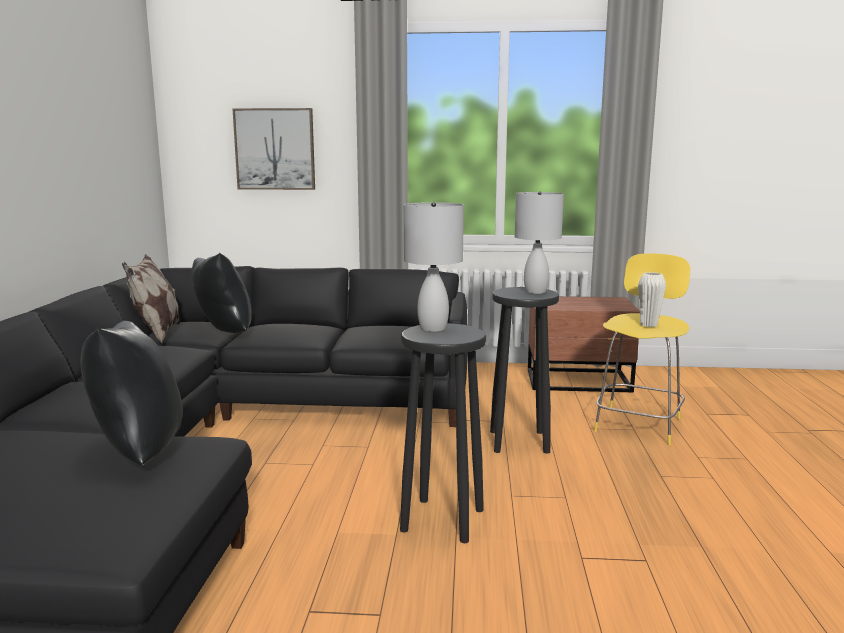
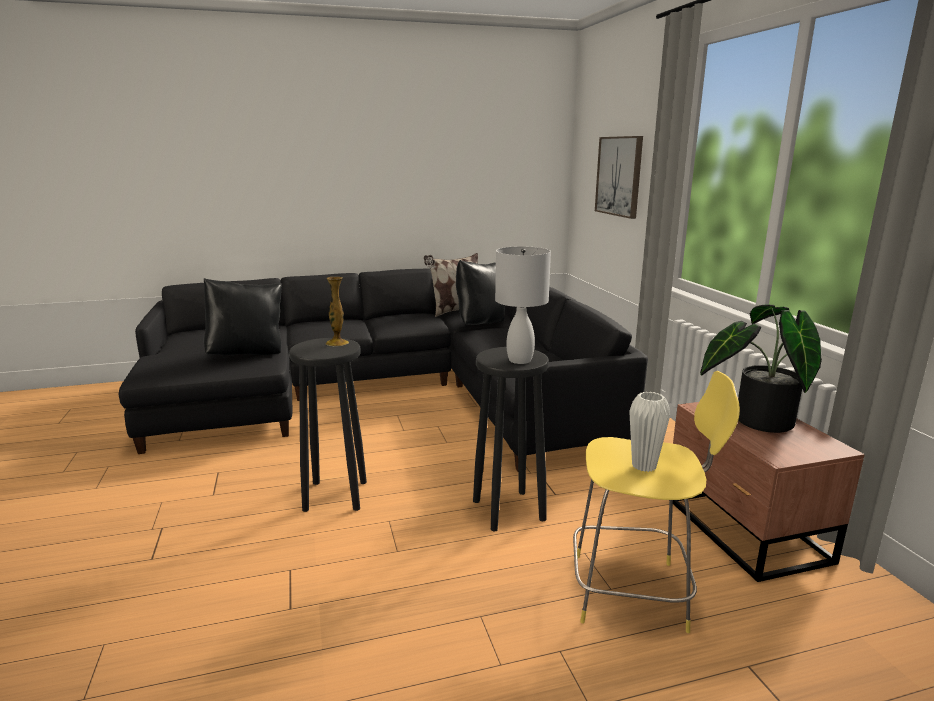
camera: 70 degrees right, 5 degrees up
white table lamp [404,202,464,332] -> vase [326,277,349,346]
none -> potted plant [700,305,822,433]

